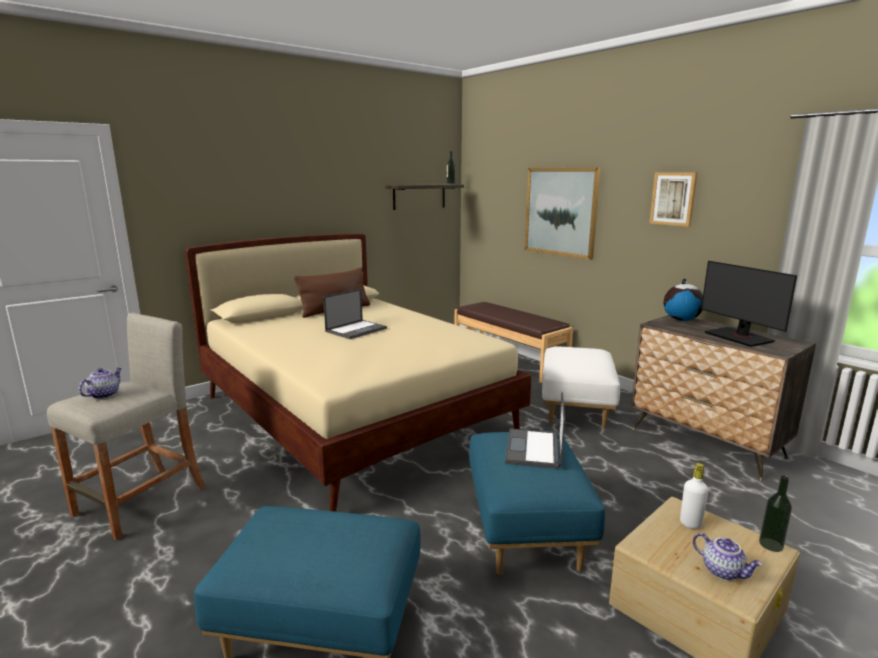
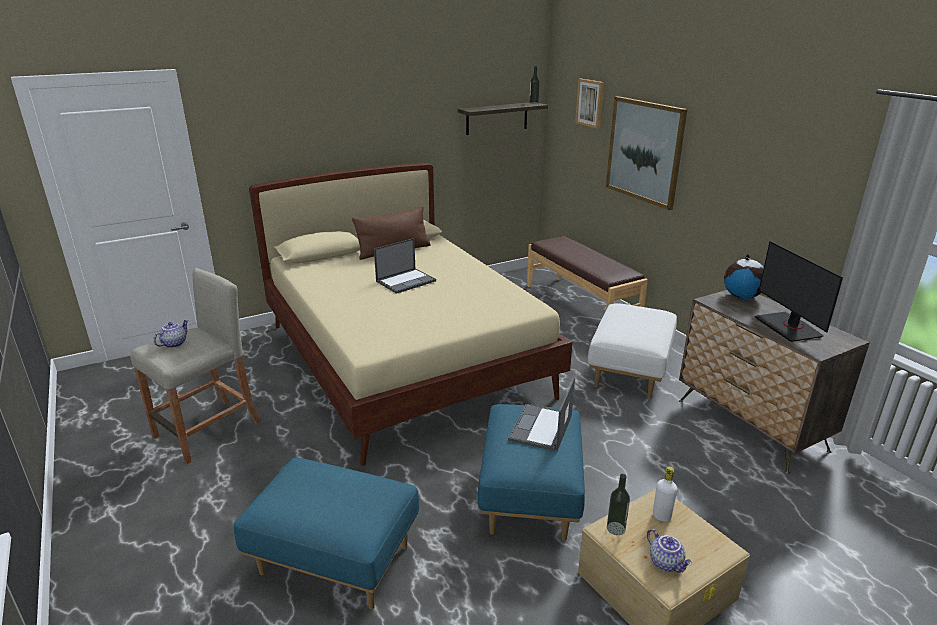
camera: 10 degrees right, 10 degrees up
picture [649,173,698,227] -> picture moved to [575,79,604,129]
bottle [759,475,792,552] -> bottle moved to [607,474,630,535]

